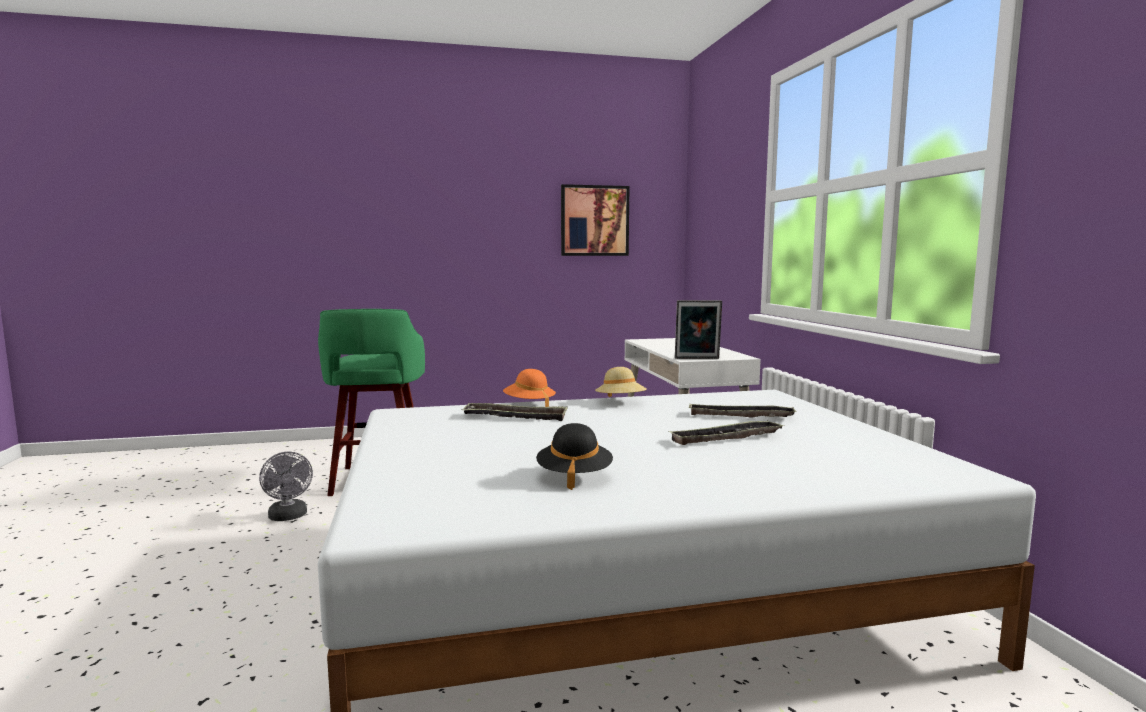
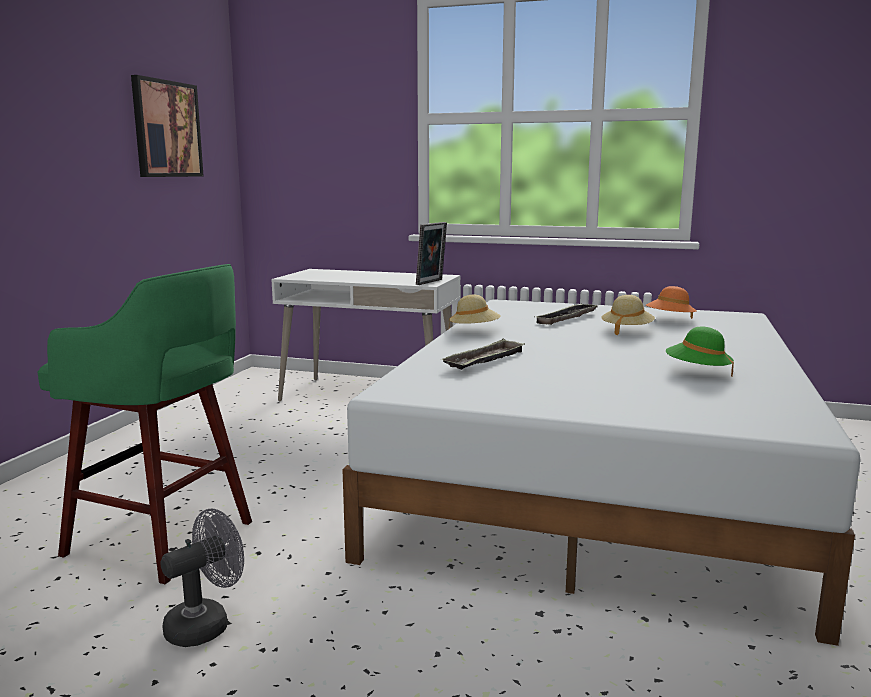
camera: 60 degrees left, 5 degrees up
grey fan [259,452,313,521] -> grey fan turned 45 degrees counterclockwise [161,509,244,647]
orange hat [503,369,556,407] -> orange hat moved to [646,286,697,319]
black hat [536,423,613,490] -> green hat [666,326,734,376]
tray [668,420,784,445] -> beige hat [601,295,655,336]

